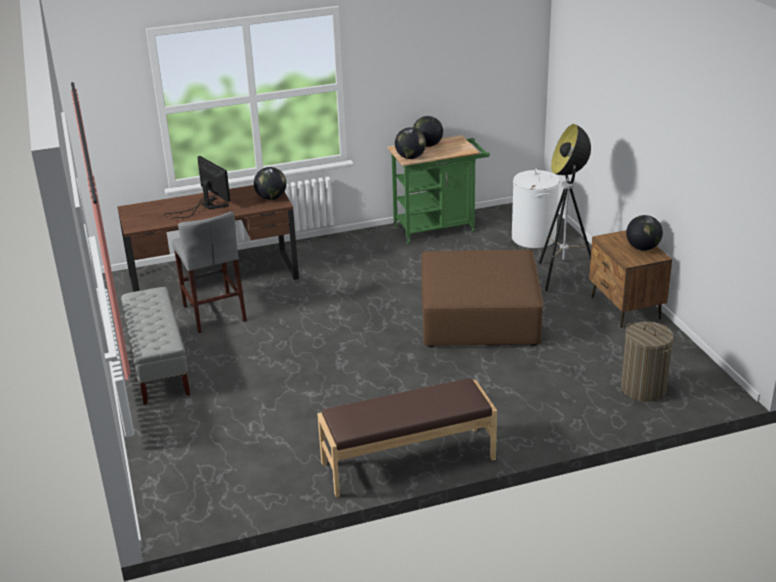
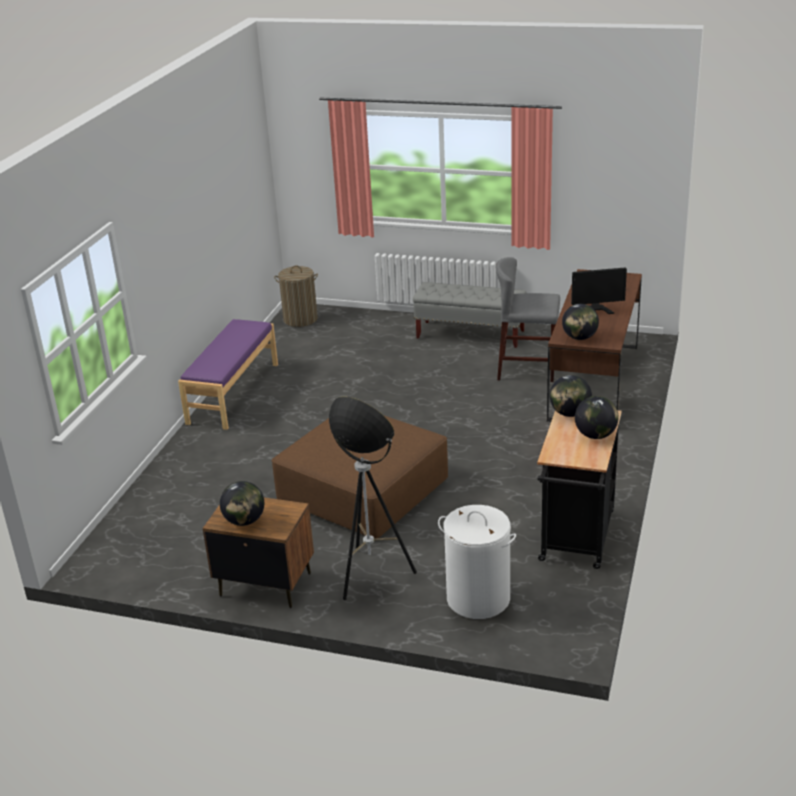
camera: 125 degrees right, 0 degrees up
brown bench [317,378,497,497] -> purple bench [178,319,278,430]
green cart [387,135,490,244] -> black cart [537,410,622,569]
laundry basket [621,322,674,402] -> laundry basket moved to [274,266,318,327]

